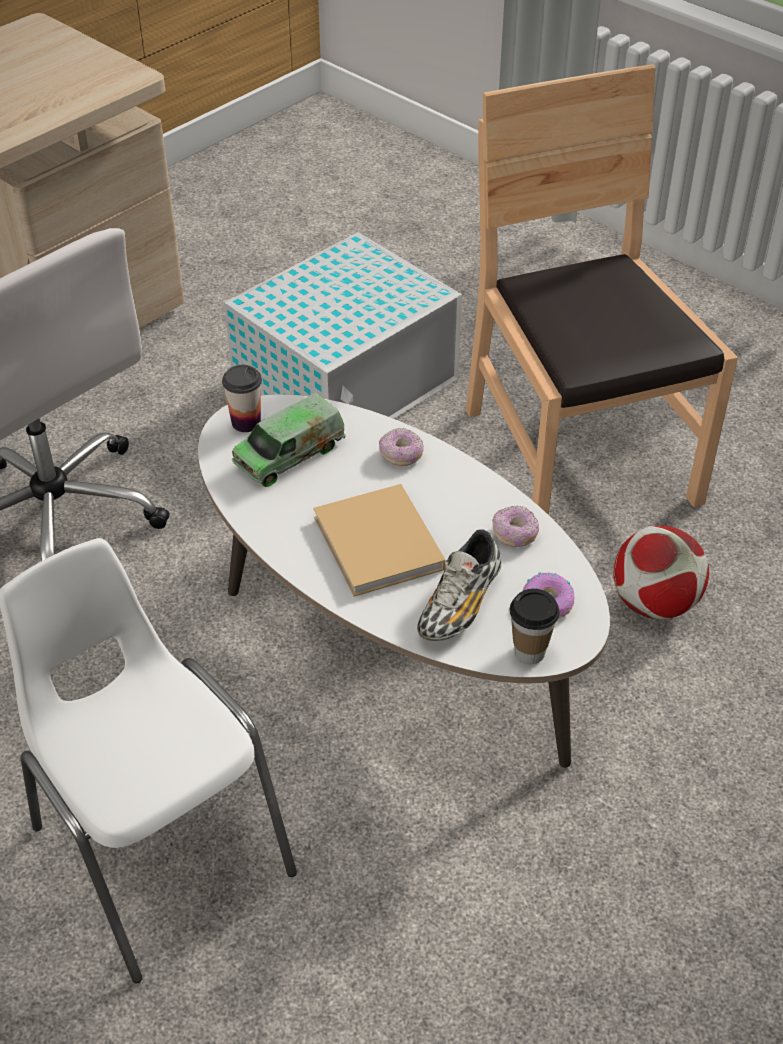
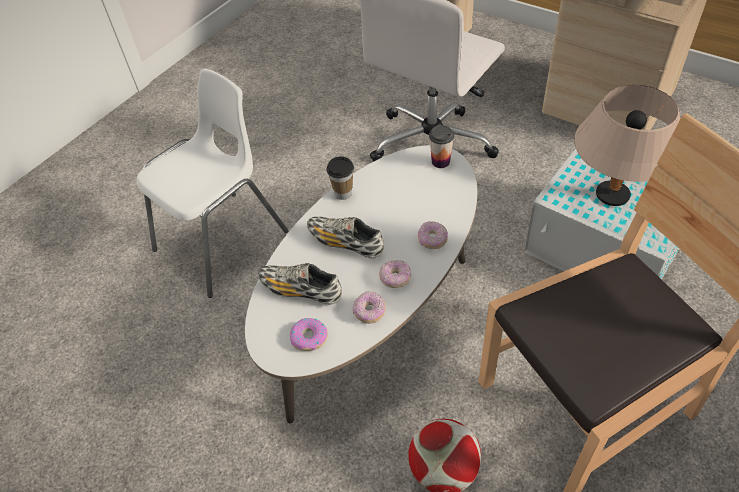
camera: 85 degrees right, 5 degrees up
toy truck [232,393,346,487] -> none
beige book [314,484,446,597] -> shoe [307,217,384,258]
cup [510,589,560,664] -> cup moved to [326,156,354,200]
none -> donut [379,260,411,288]
none -> beige table lamp [574,85,680,206]

